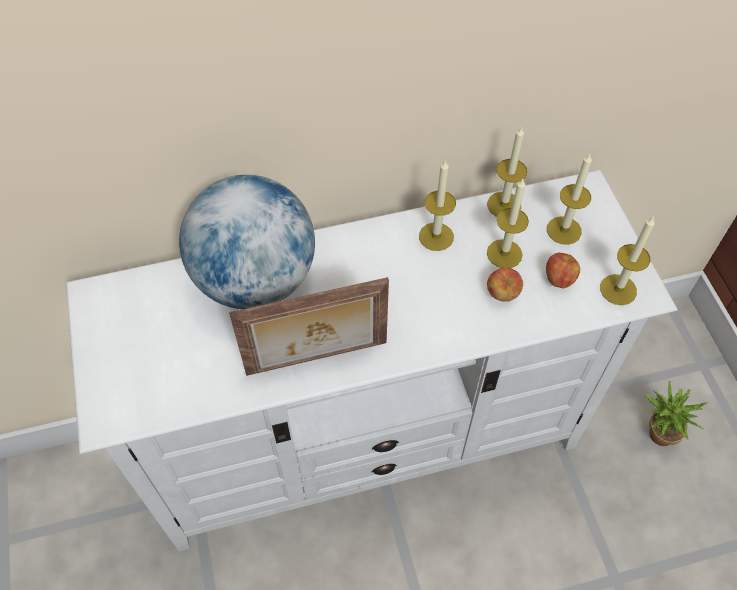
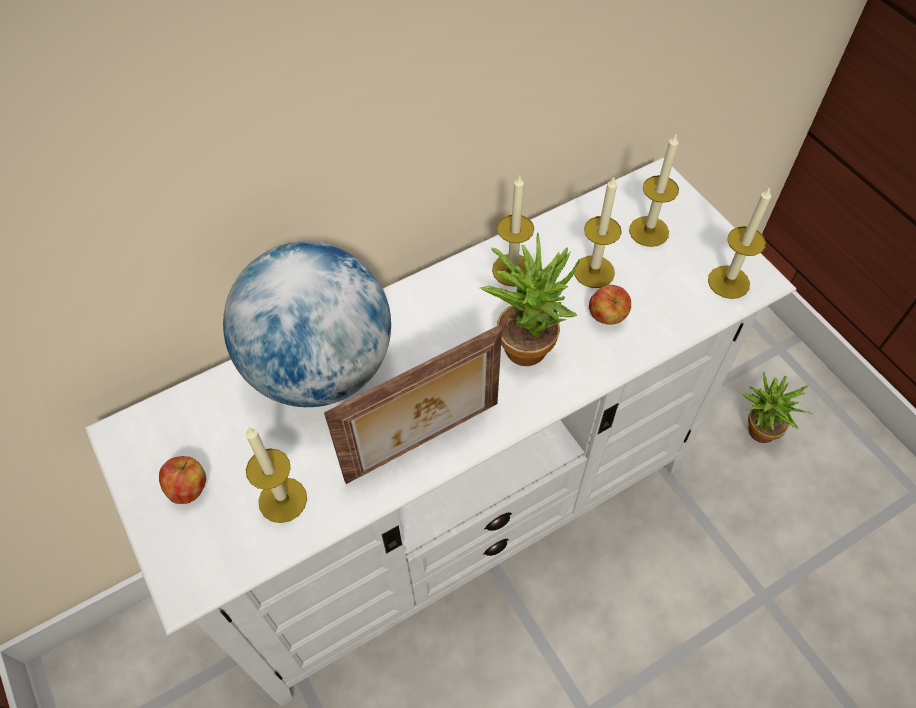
camera: 15 degrees left, 0 degrees up
candle [487,127,527,217] -> candle moved to [246,427,307,523]
apple [546,253,580,288] -> apple moved to [159,456,206,504]
none -> potted plant [480,232,580,366]

